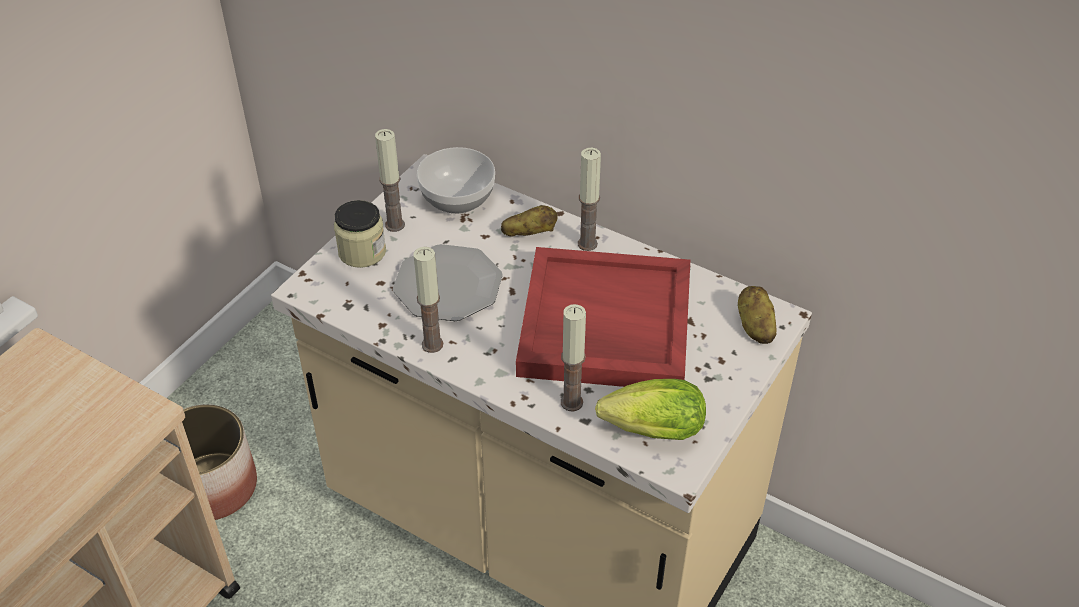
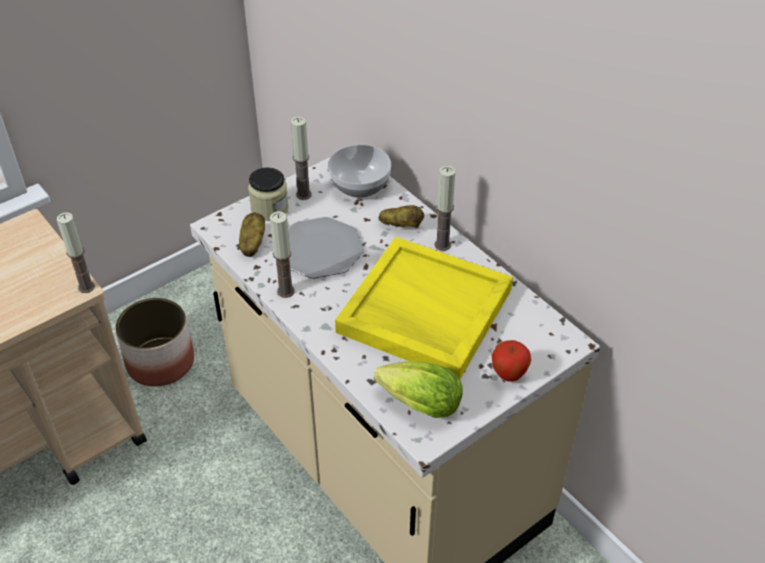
camera: 20 degrees right, 0 degrees up
red tray [516,247,690,387] -> yellow tray [335,237,513,379]
candle [561,304,586,411] -> candle moved to [57,212,95,293]
potato [738,286,777,344] -> potato moved to [239,213,265,257]
none -> apple [492,340,531,382]

